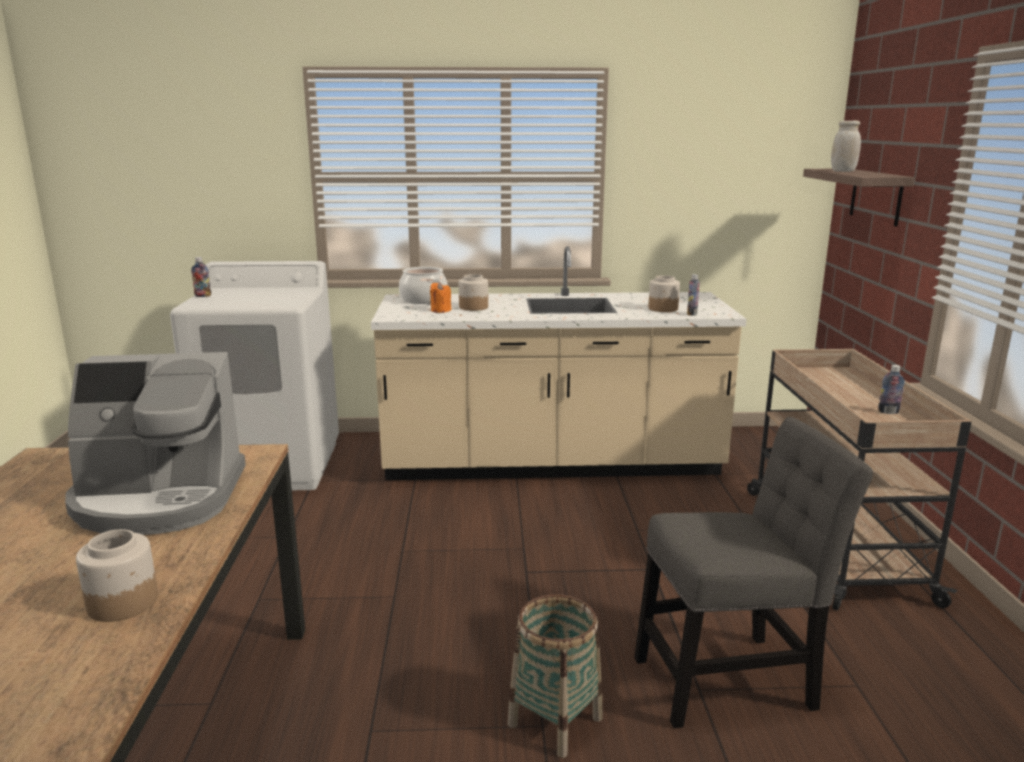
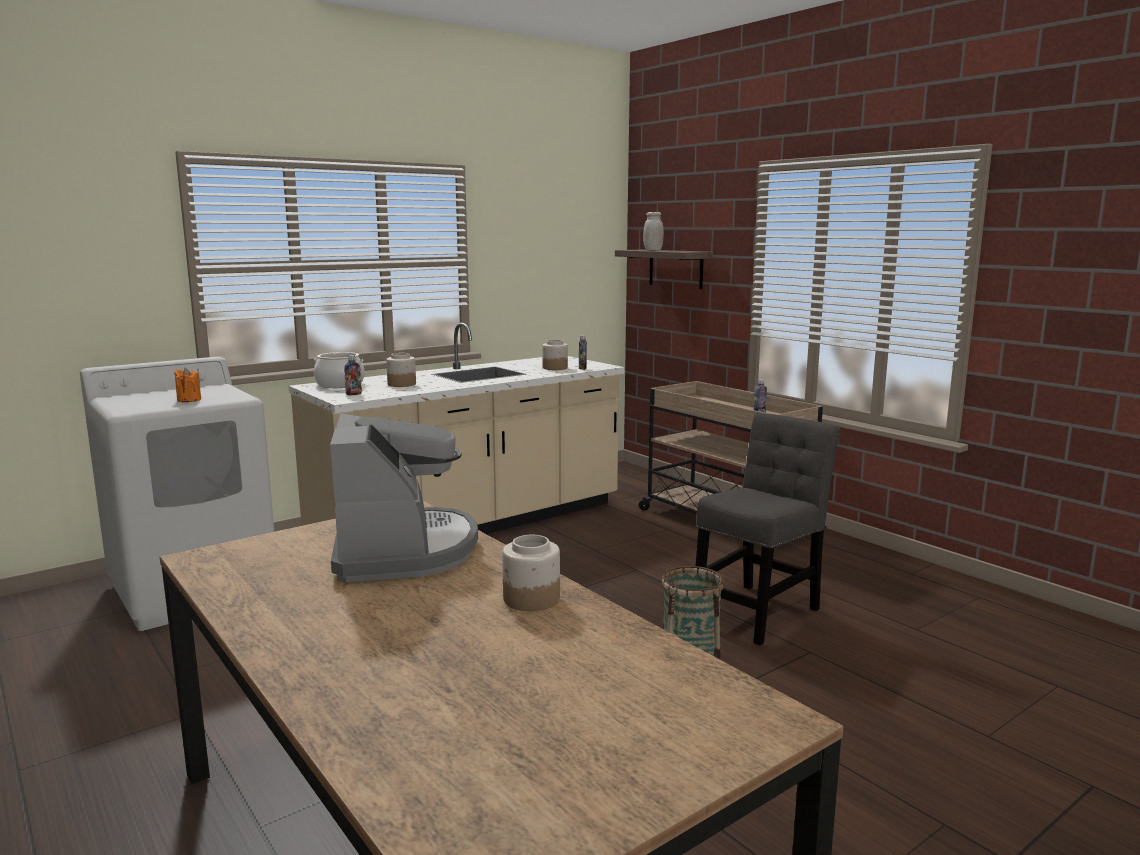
camera: 35 degrees left, 5 degrees down
coffee machine [65,352,246,535] -> coffee machine turned 60 degrees counterclockwise [330,413,478,582]
bottle [191,257,211,297] -> bottle moved to [344,355,362,395]
orange candle [430,282,451,313] -> orange candle moved to [174,368,201,402]

